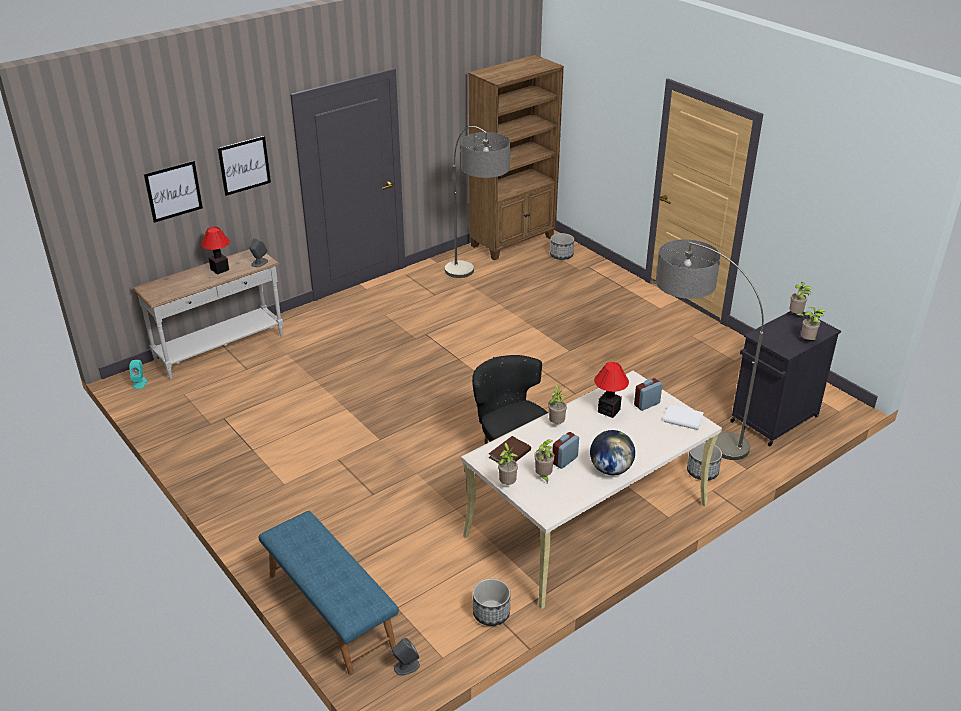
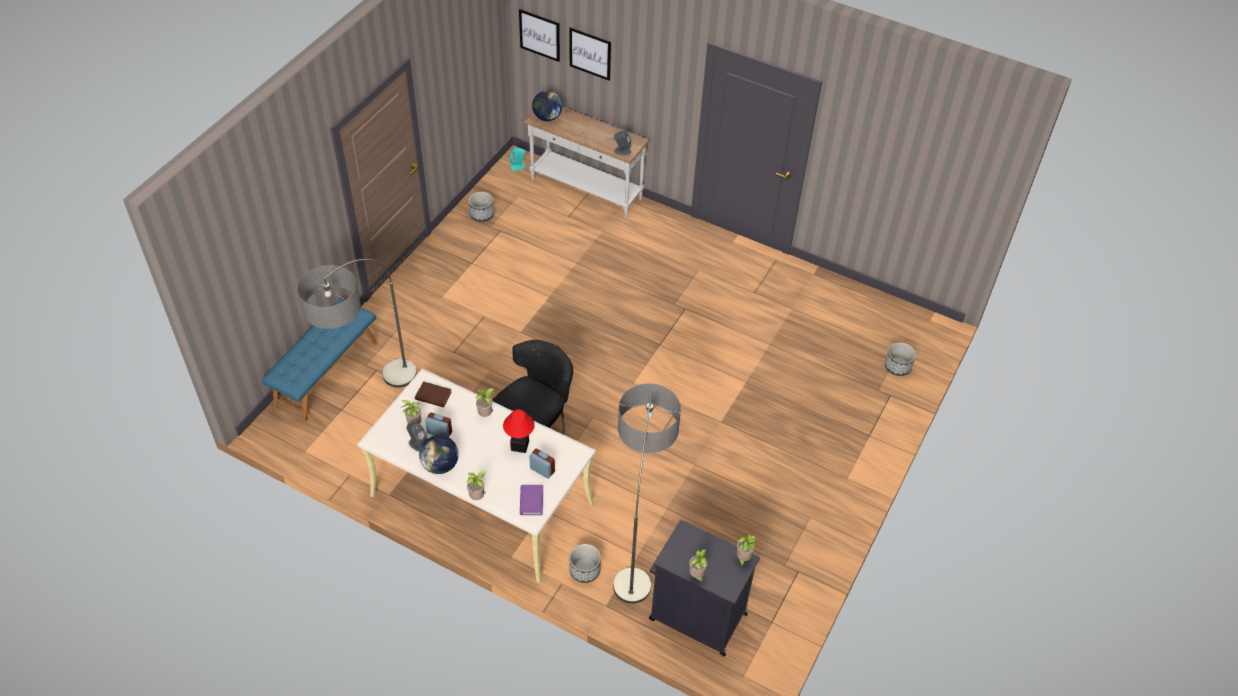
camera: 65 degrees right, 15 degrees up
table lamp [201,227,230,275] -> none
picture [218,136,271,196] -> picture moved to [519,9,560,62]
grey speaker [392,638,420,676] -> grey speaker moved to [407,422,427,452]
floor lamp [445,126,510,278] -> floor lamp moved to [298,259,417,388]
brown bookcase [468,55,564,260] -> none
planter [473,578,511,626] -> planter moved to [468,191,494,222]
potted plant [498,443,518,485] -> potted plant moved to [467,471,486,500]
white book [664,405,704,430] -> purple book [520,485,543,515]
none -> globe [532,91,562,121]

